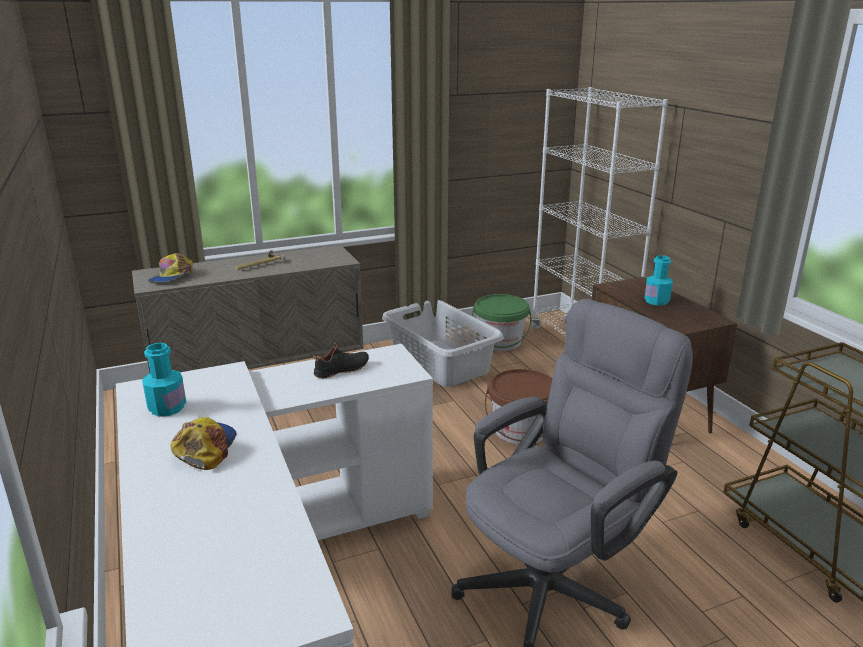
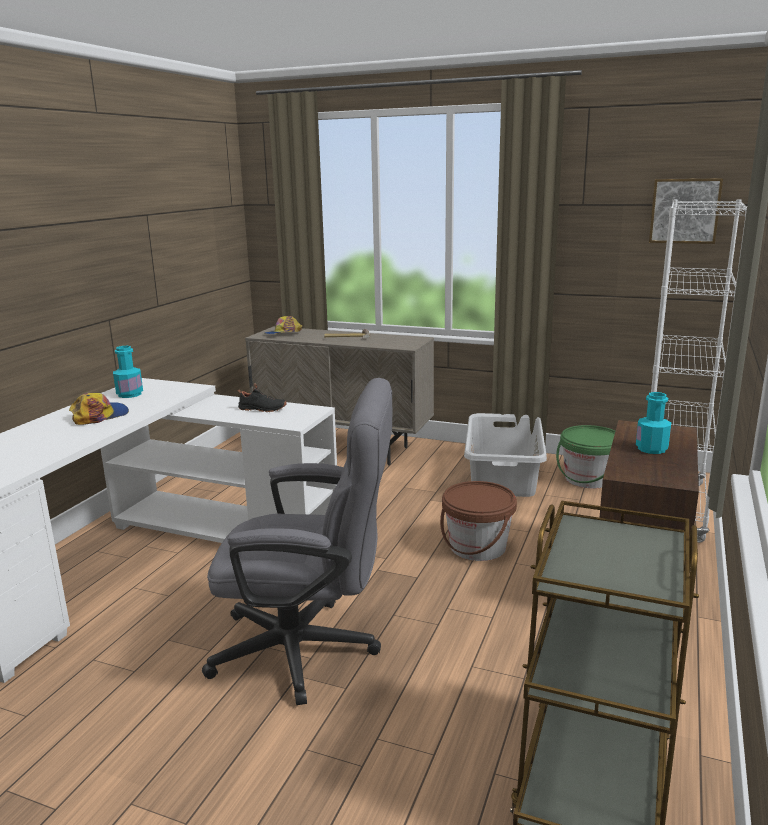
camera: 45 degrees right, 5 degrees down
none -> picture [649,178,723,244]

